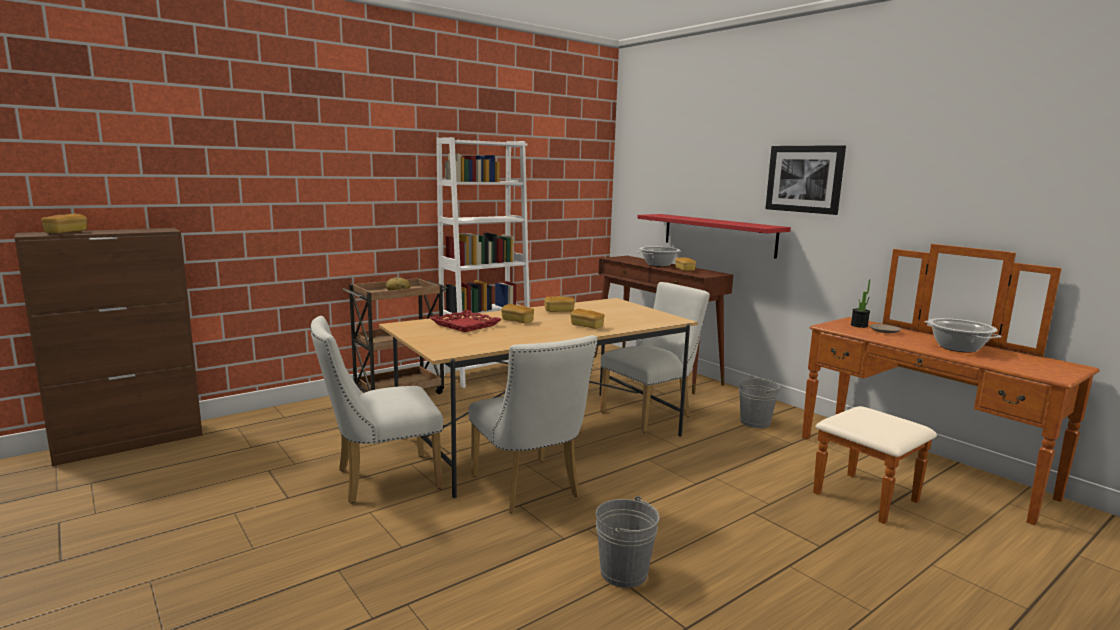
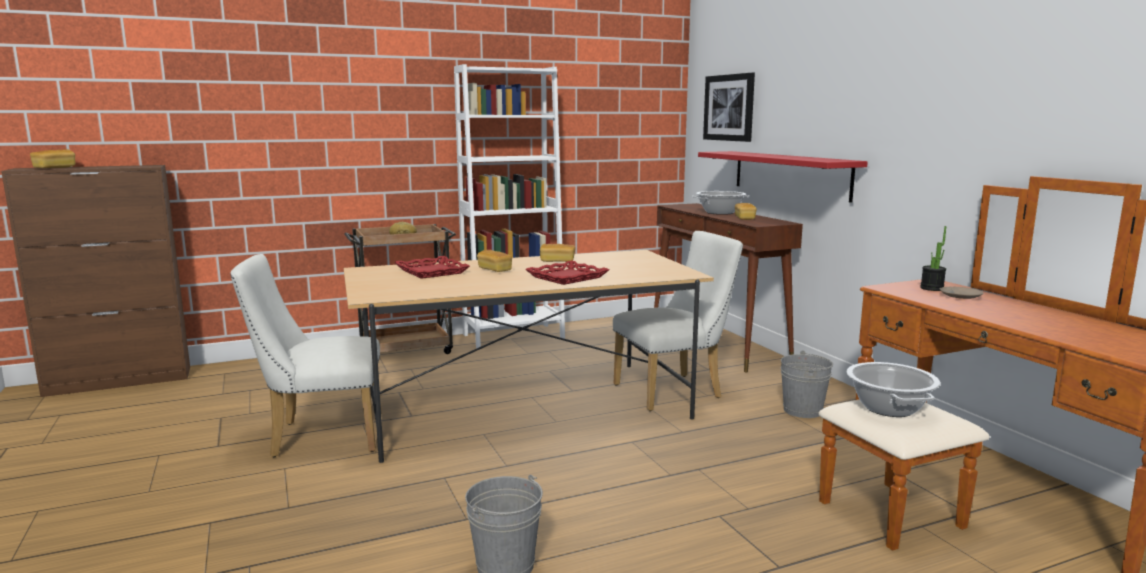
camera: 15 degrees right, 0 degrees up
white chair [468,335,598,514] -> none
bread [570,309,604,329] -> red tray [525,261,609,285]
picture [765,145,846,215] -> picture moved to [703,73,755,142]
cooking pot [925,318,1002,353] -> cooking pot moved to [847,362,940,417]

